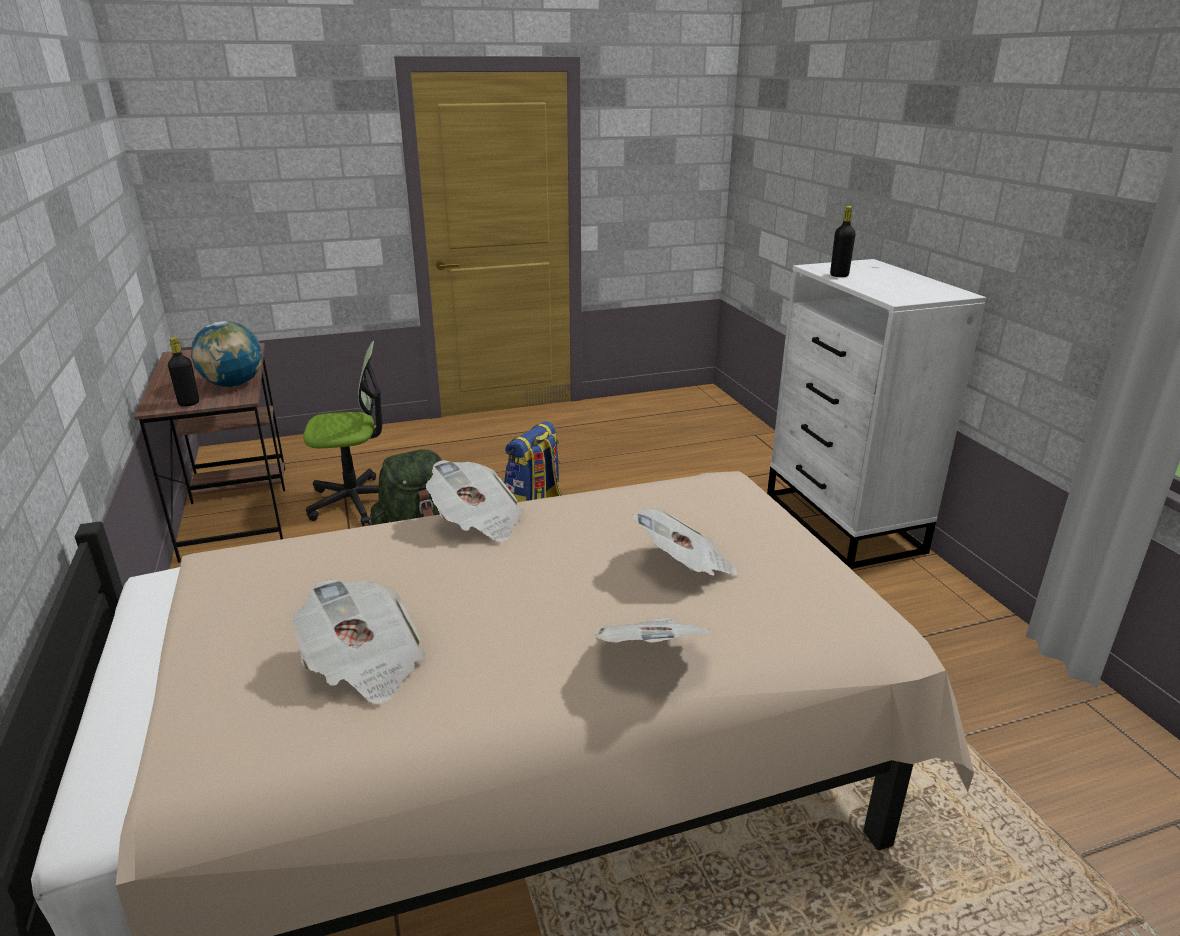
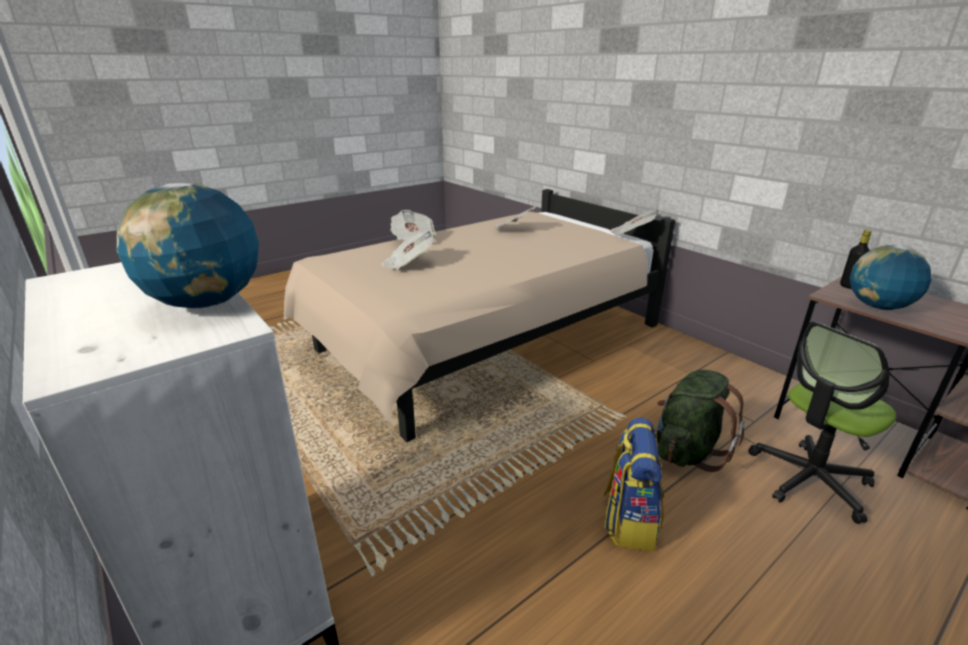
camera: 160 degrees right, 0 degrees up
newspaper [426,460,524,542] -> newspaper moved to [610,209,661,235]
black bottle [830,206,856,277] -> globe [117,183,259,309]

